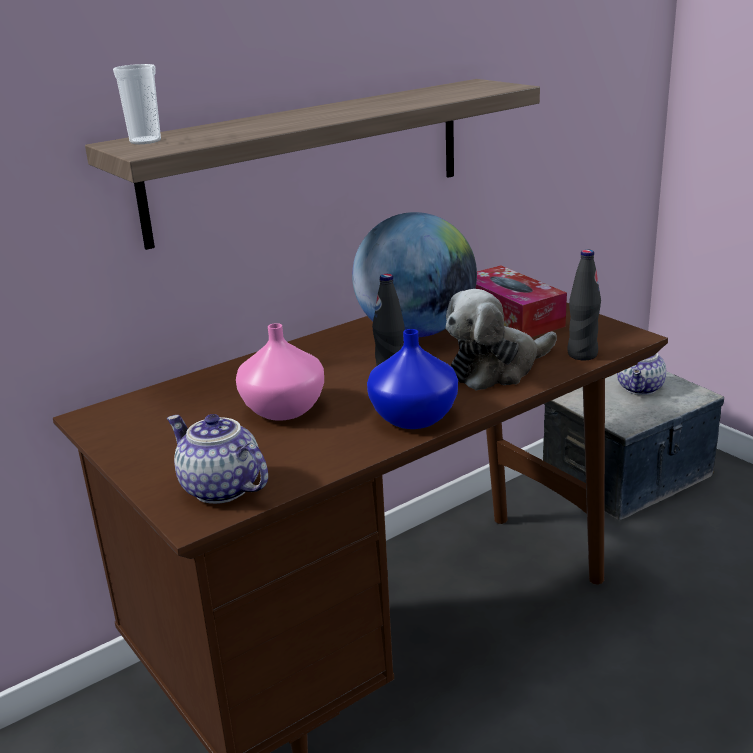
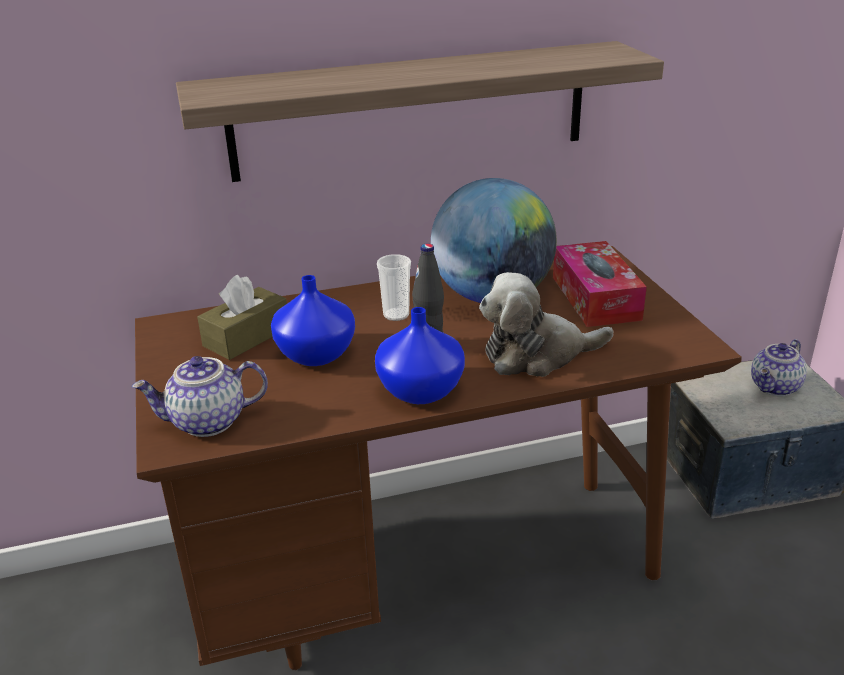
camera: 20 degrees right, 5 degrees up
cup [113,64,161,144] -> cup moved to [377,254,411,321]
teapot [167,414,268,504] -> teapot turned 75 degrees counterclockwise [132,356,268,437]
pink vase [236,323,324,421] -> blue vase [271,275,355,366]
black bottle [567,249,601,360] -> none
none -> brown tissue box [197,275,287,360]

